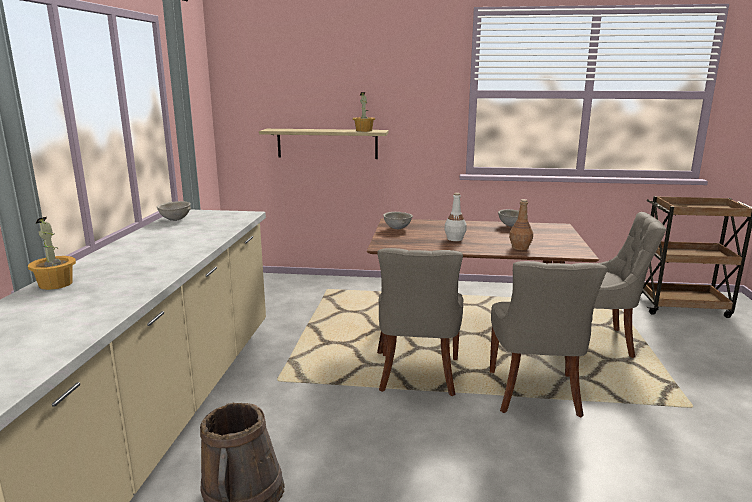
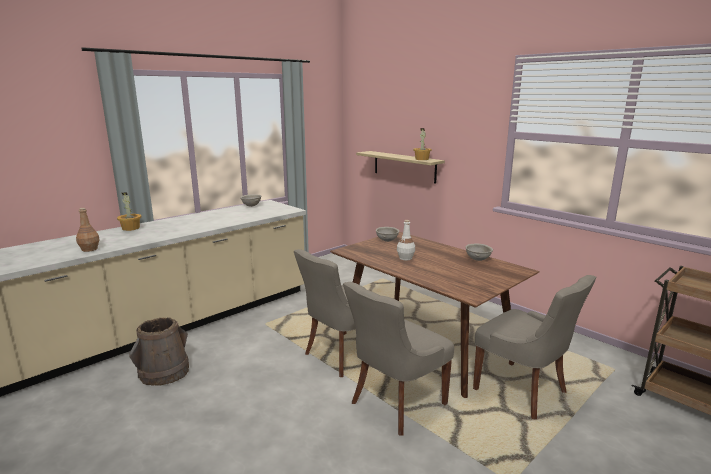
camera: 40 degrees right, 0 degrees up
brown bottle [509,199,533,250] -> brown bottle moved to [76,208,100,252]

